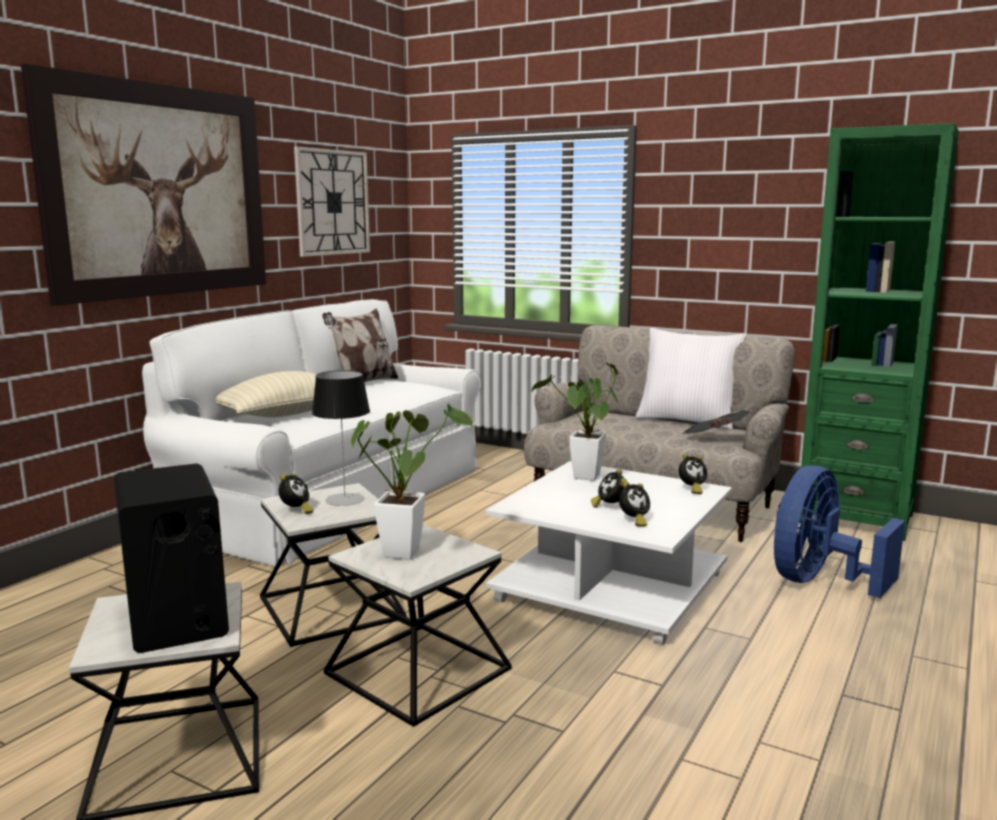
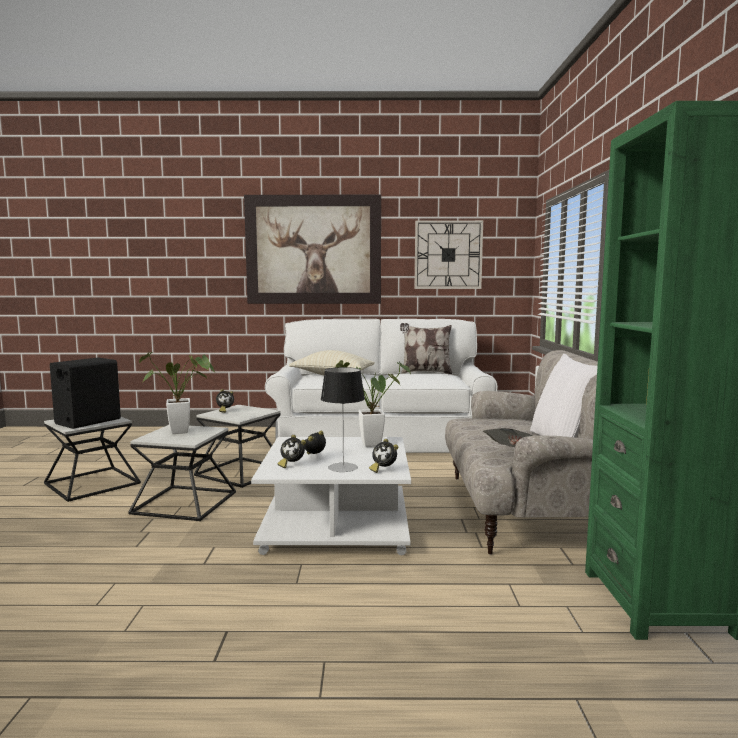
camera: 60 degrees right, 5 degrees down
table lamp [312,370,370,506] -> table lamp moved to [321,367,365,472]
blue fan [774,466,905,598] -> none

